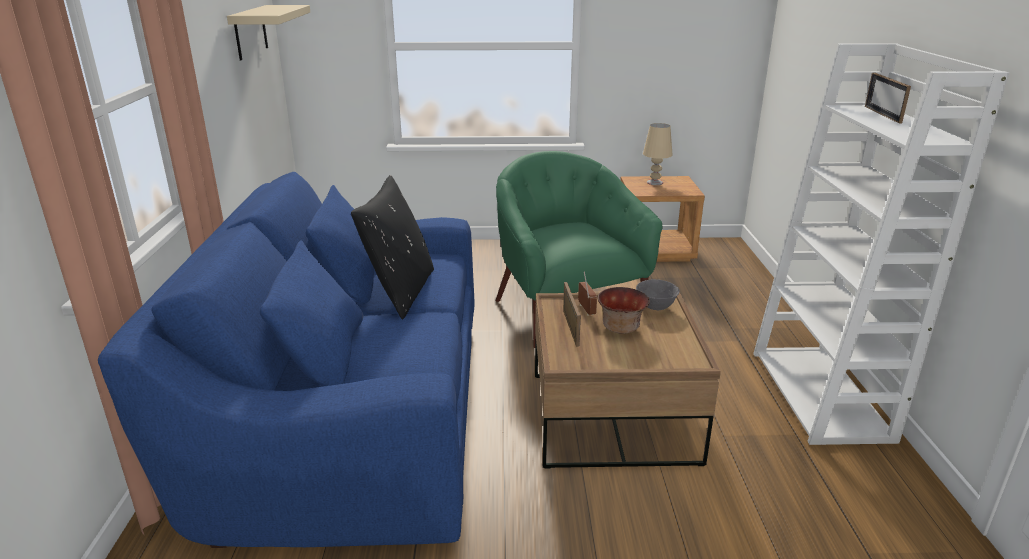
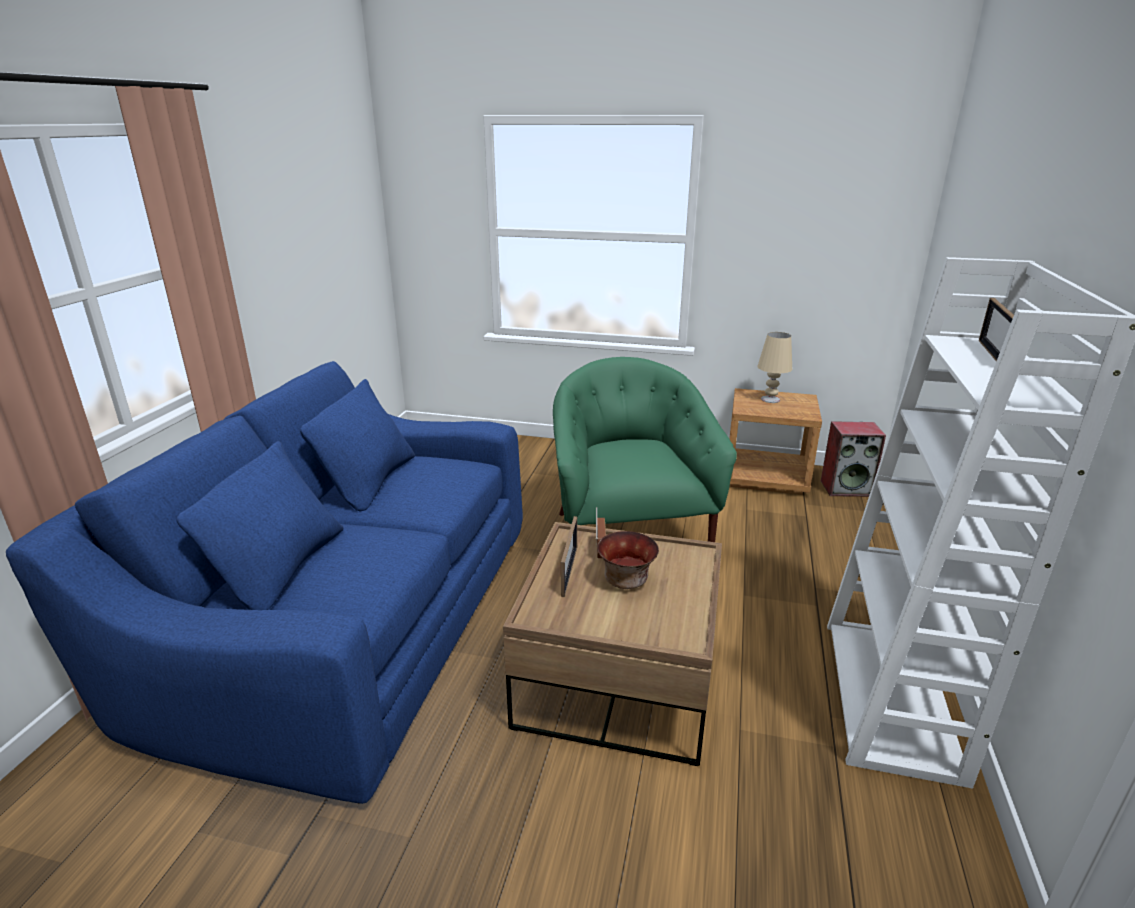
camera: 15 degrees right, 0 degrees up
beige shelf [227,5,310,60] -> none
black pillow [351,175,434,319] -> none
grey bowl [636,279,680,310] -> none
none -> speaker [821,422,886,497]

